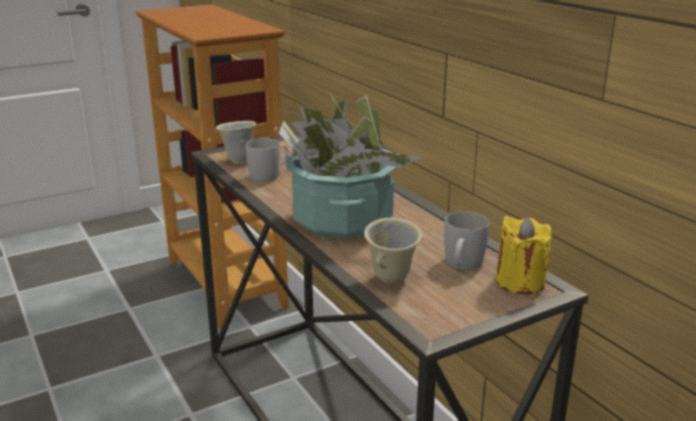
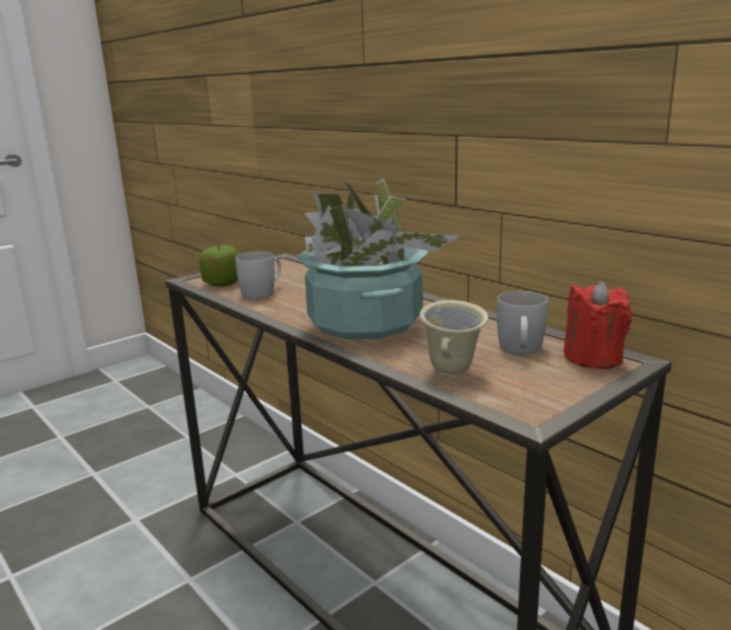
camera: 10 degrees left, 5 degrees down
bookcase [135,5,289,329] -> none
beige mug [216,121,257,163] -> apple [199,245,239,287]
yellow candle [495,216,552,294] -> red candle [564,281,632,369]

